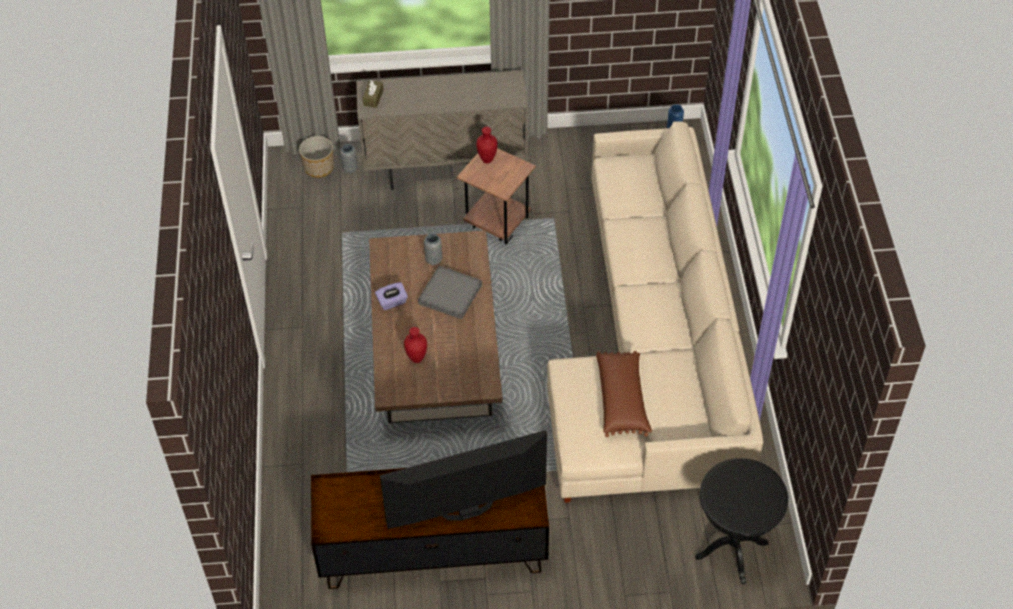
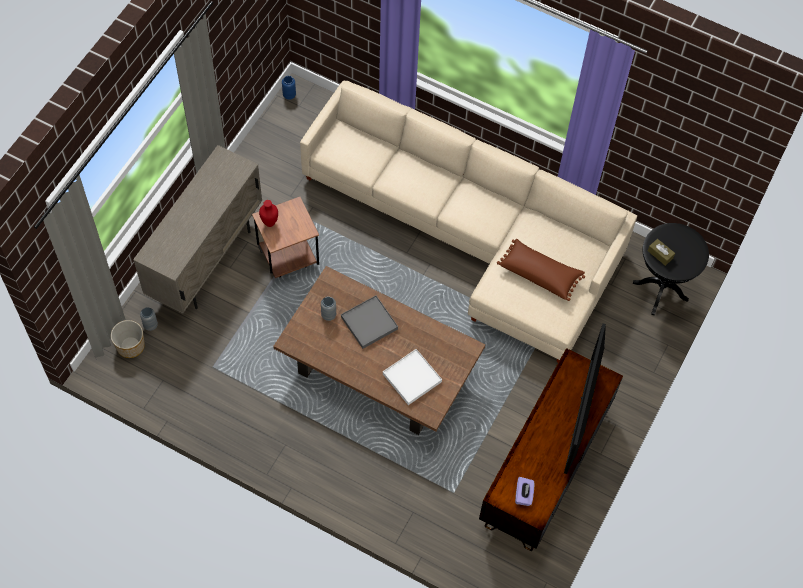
camera: 60 degrees left, 10 degrees up
brown tissue box [363,80,383,108] -> brown tissue box moved to [648,239,675,266]
purple tissue box [375,282,408,310] -> purple tissue box moved to [515,477,534,506]
red vase [404,327,427,363] -> white tray [383,349,442,405]

